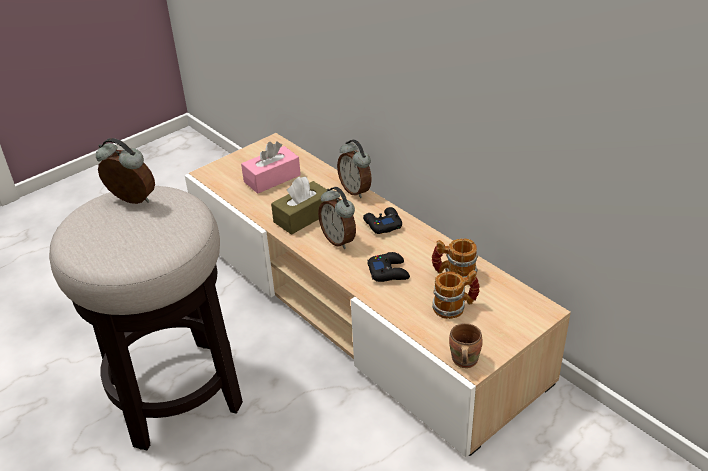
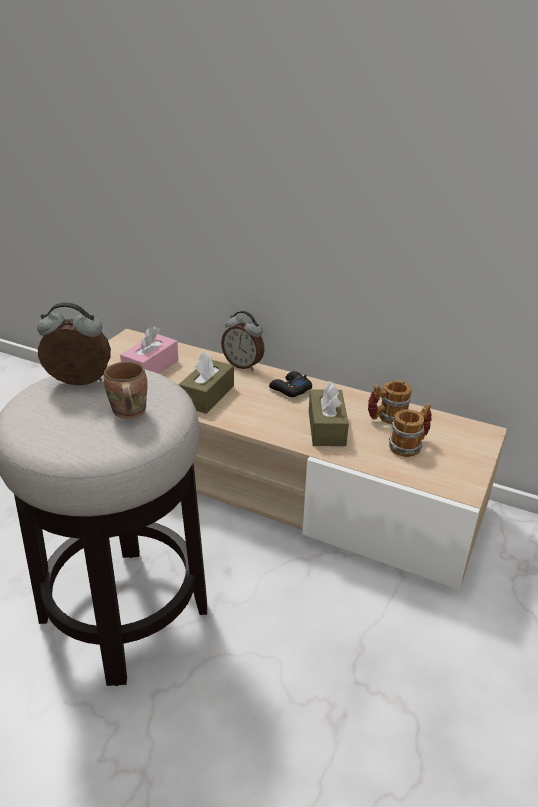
camera: 25 degrees left, 5 degrees down
alarm clock [318,187,356,249] -> none
black game controller [367,252,410,282] -> brown tissue box [309,381,349,446]
brown mug [449,323,483,368] -> brown mug moved to [104,361,148,419]

